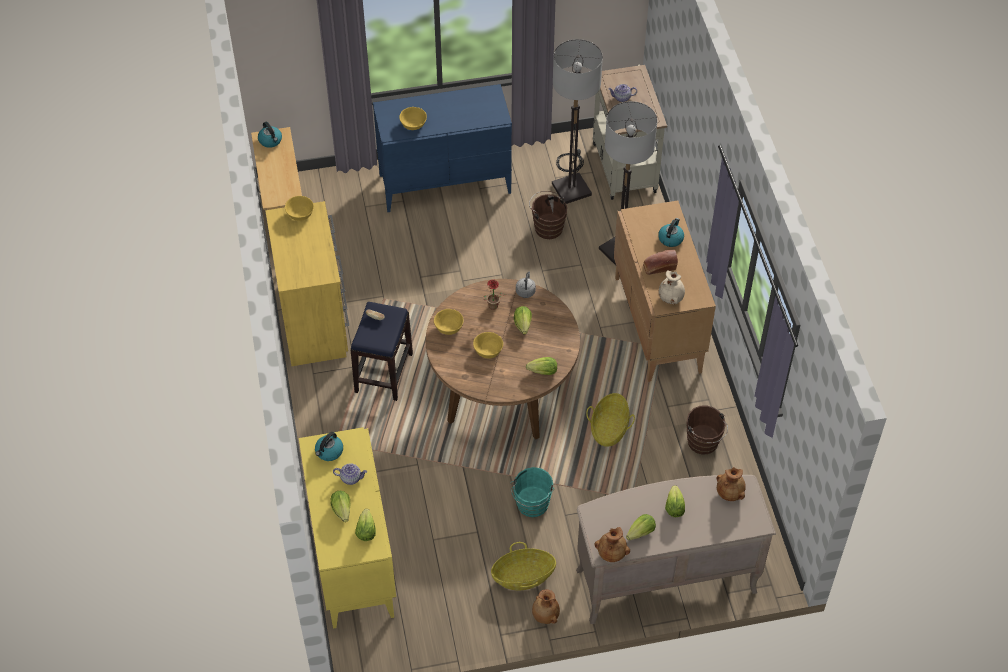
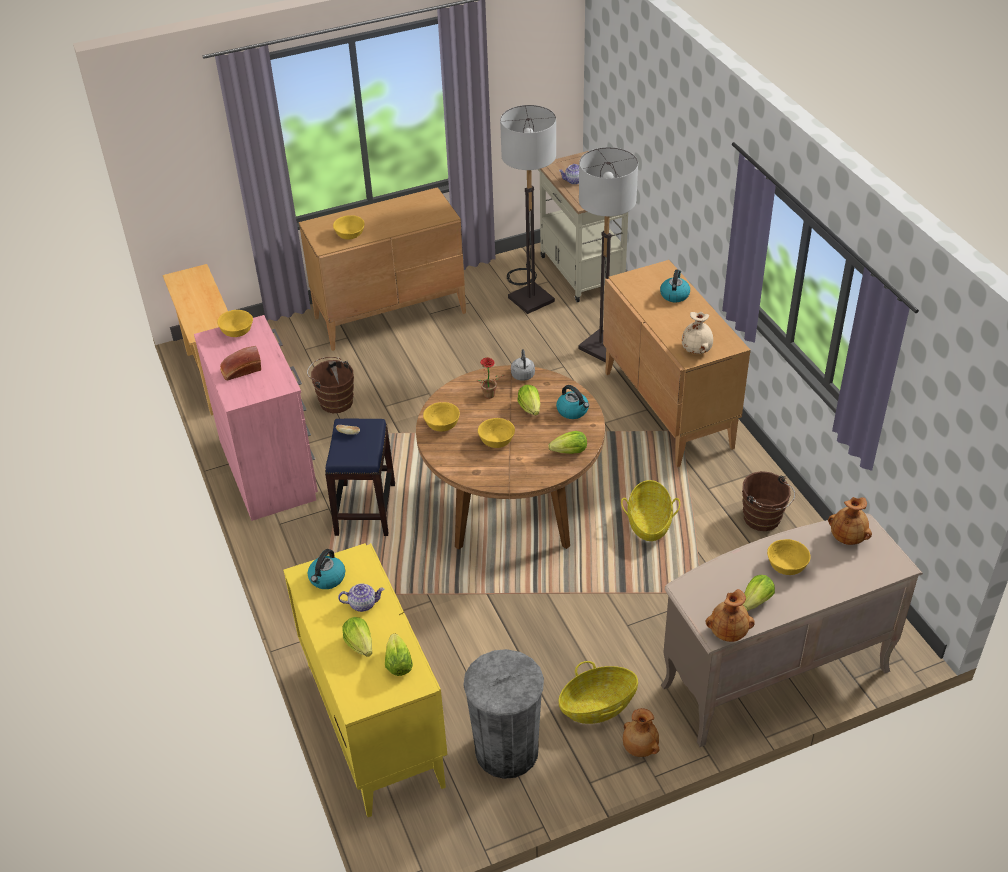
camera: 10 degrees left, 10 degrees down
kettle [258,122,282,148] -> kettle moved to [556,385,589,419]
yellow dresser [265,201,350,366] -> pink dresser [194,315,318,521]
blue cabinet [373,84,512,212] -> brown cabinet [299,187,466,351]
turquoise bucket [511,467,554,517] -> none
brown bucket [529,191,567,239] -> brown bucket moved to [307,357,354,413]
bread [643,250,678,275] -> bread moved to [220,346,261,380]
lettuce [665,485,685,517] -> yellow bowl [767,539,811,575]
none -> grey trash can [463,649,544,779]

